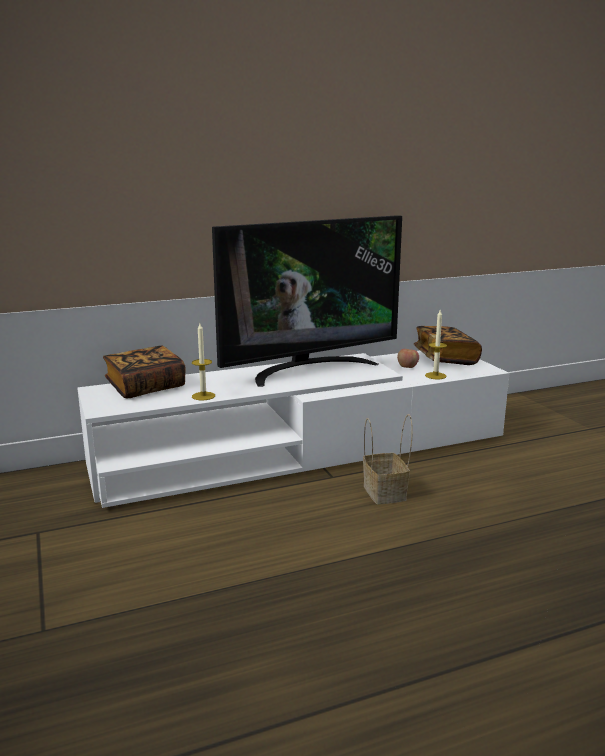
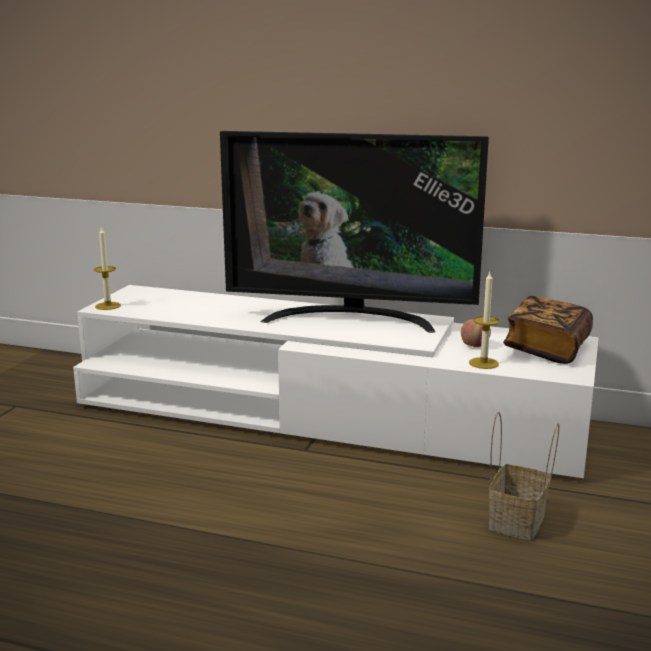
camera: 40 degrees right, 0 degrees up
book [103,346,186,398] -> none
candle [192,323,215,400] -> candle moved to [94,226,121,310]
basket [363,414,413,504] -> basket moved to [489,412,559,540]

